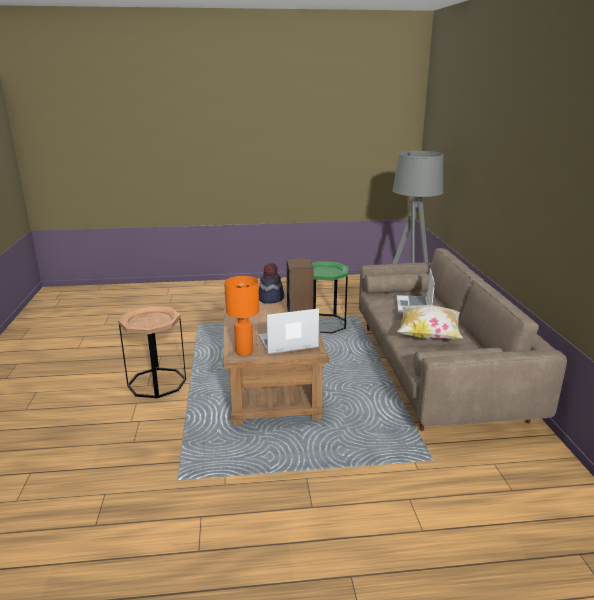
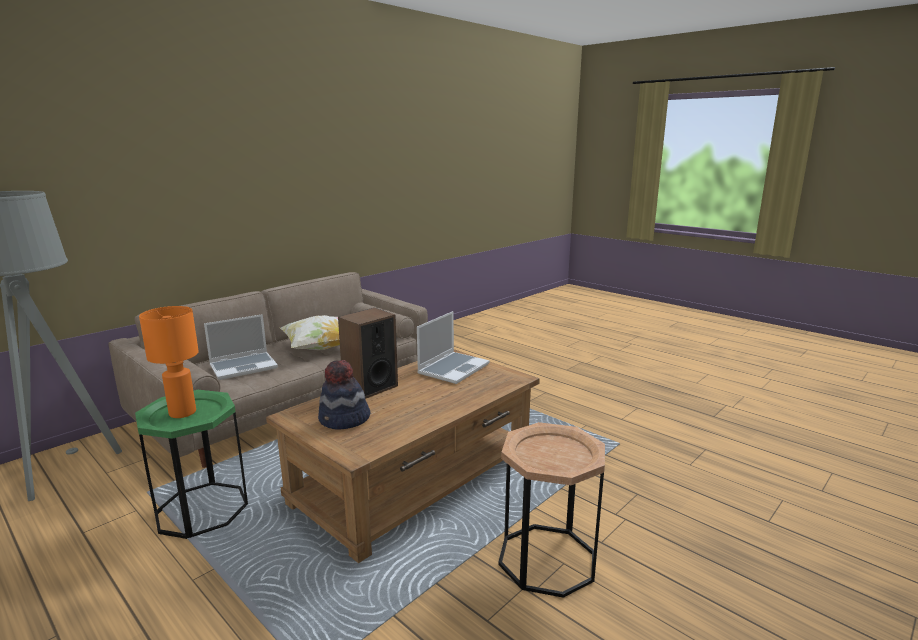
camera: 130 degrees left, 5 degrees down
orange table lamp [224,276,259,356] -> orange table lamp moved to [139,306,199,418]
laptop [259,308,319,354] -> laptop turned 90 degrees counterclockwise [417,311,490,384]

